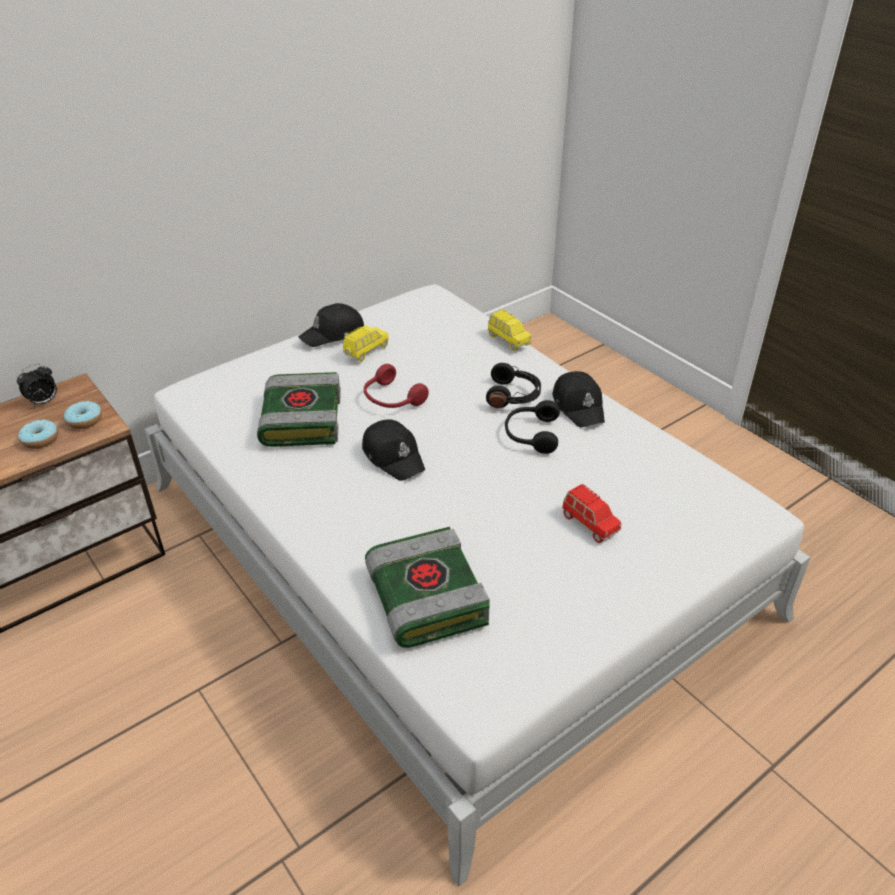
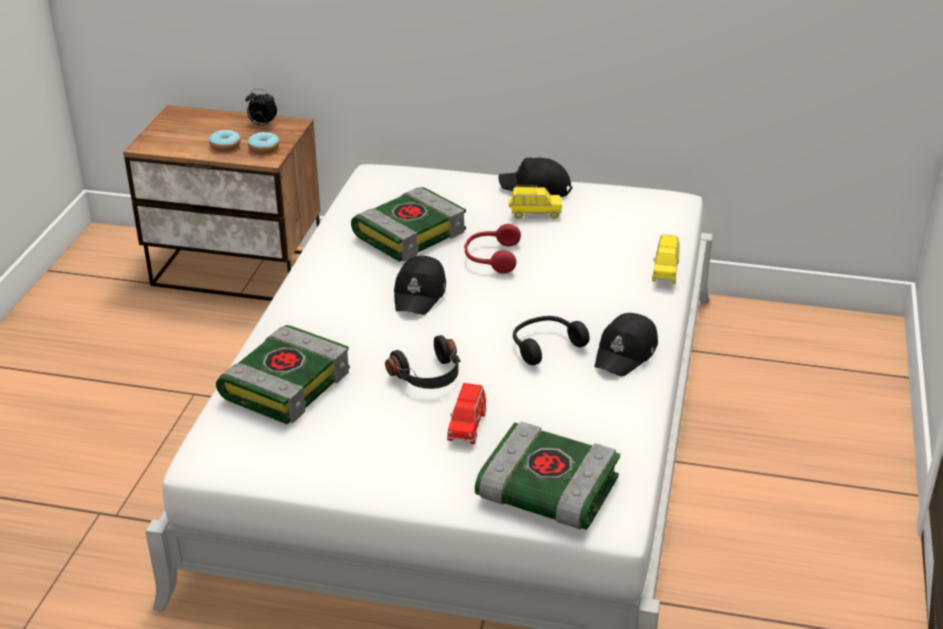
camera: 50 degrees right, 5 degrees down
black headphones [486,363,541,408] -> black headphones moved to [385,335,461,389]
none -> book [475,421,620,530]

